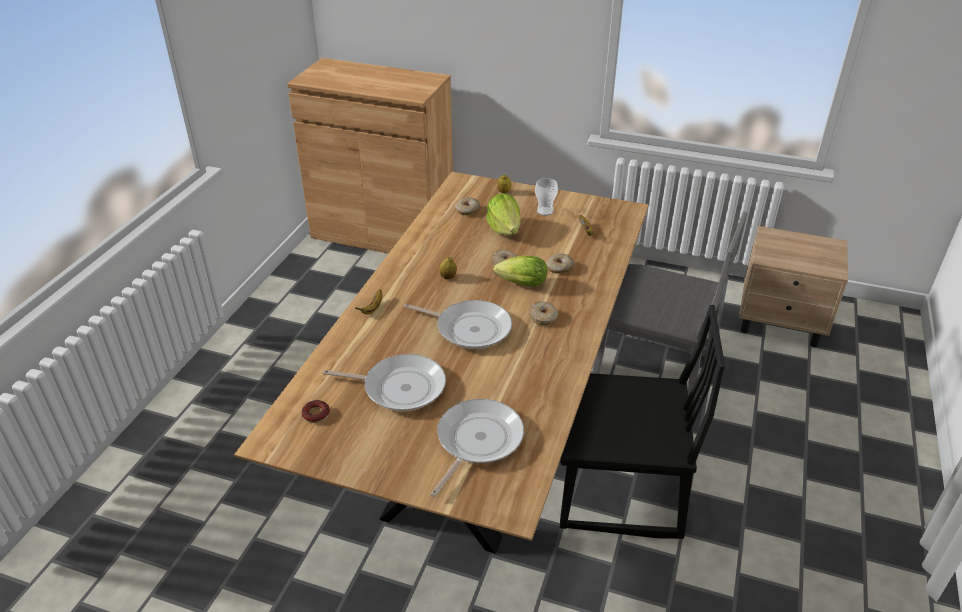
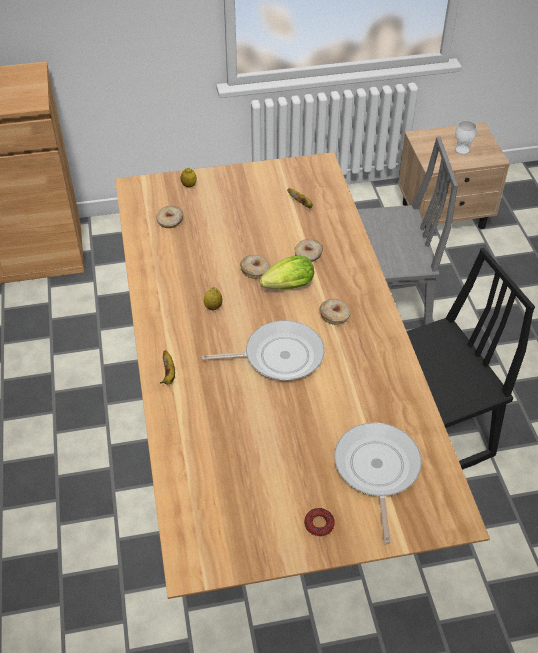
camera: 30 degrees left, 10 degrees up
donut [301,400,330,423] -> donut moved to [304,508,335,537]
frying pan [323,354,446,411] -> none
lettuce [486,194,521,236] -> none
cup [535,178,558,216] -> cup moved to [455,121,477,155]

